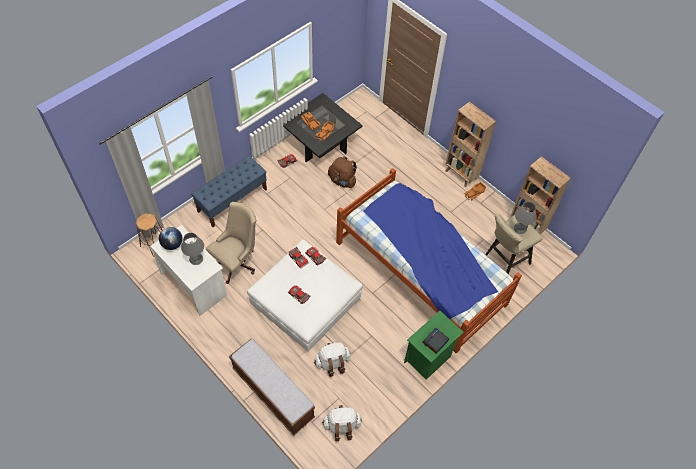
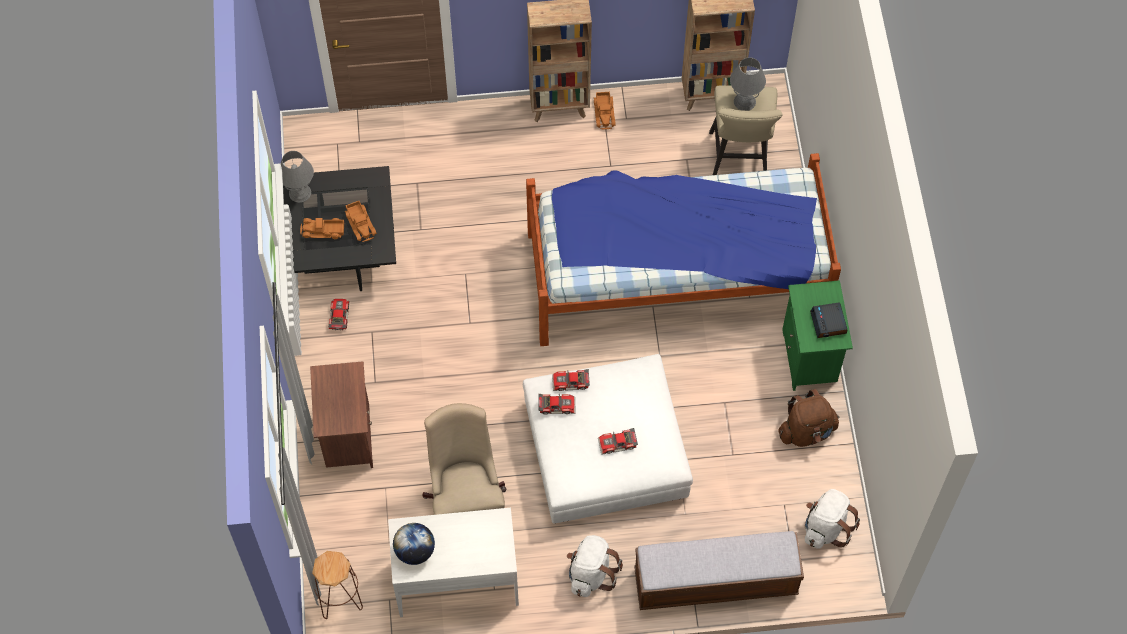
camera: 50 degrees left, 5 degrees up
grey table lamp [181,233,204,265] -> grey table lamp moved to [281,151,314,203]
blue bench [191,155,267,227] -> brown nightstand [310,361,373,468]
white backpack [314,342,351,377] -> white backpack moved to [567,535,623,597]
brown backpack [328,156,357,188] -> brown backpack moved to [778,389,840,447]

